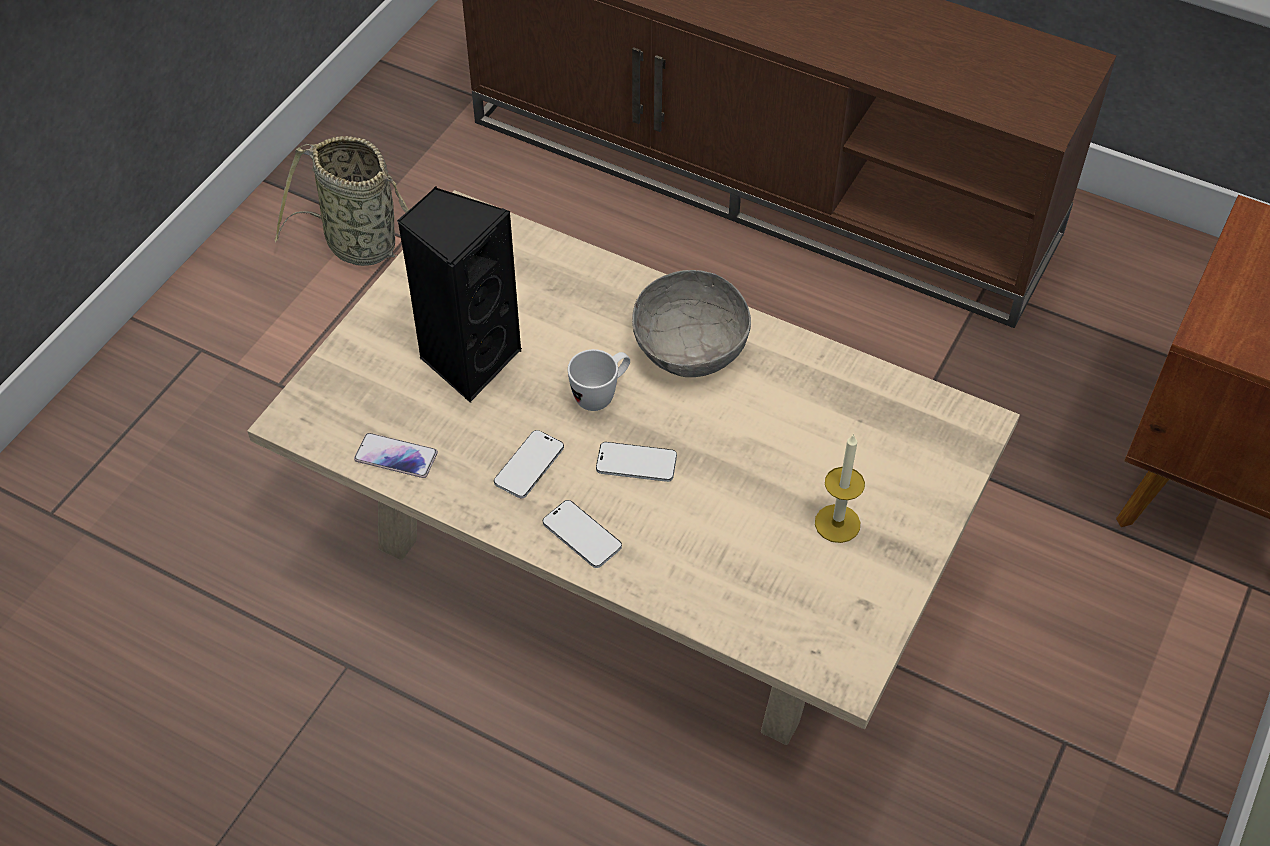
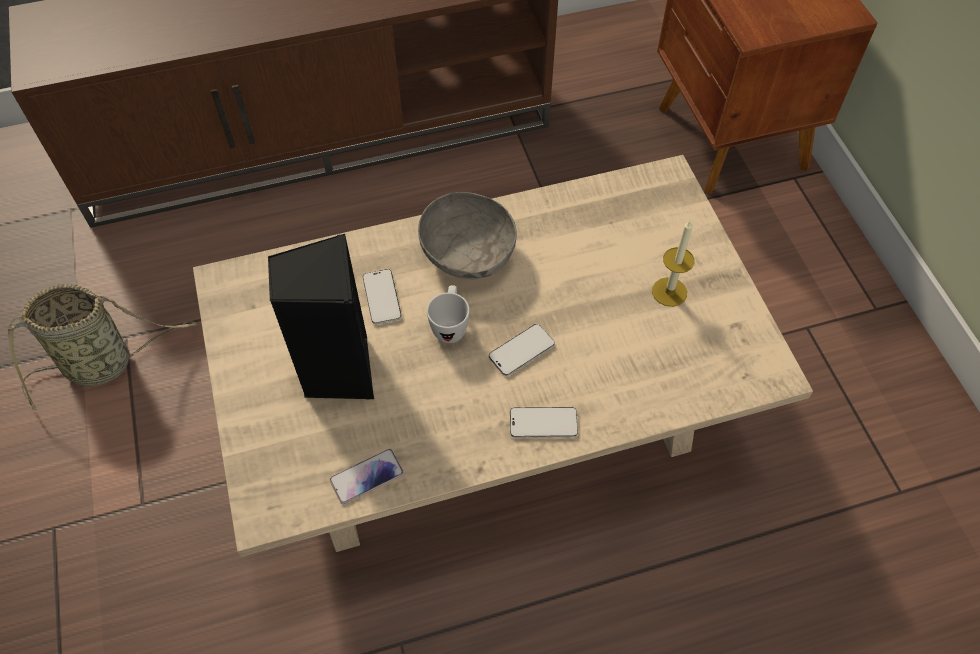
camera: 45 degrees left, 5 degrees up
phone [494,430,564,498] -> phone moved to [363,269,402,324]

